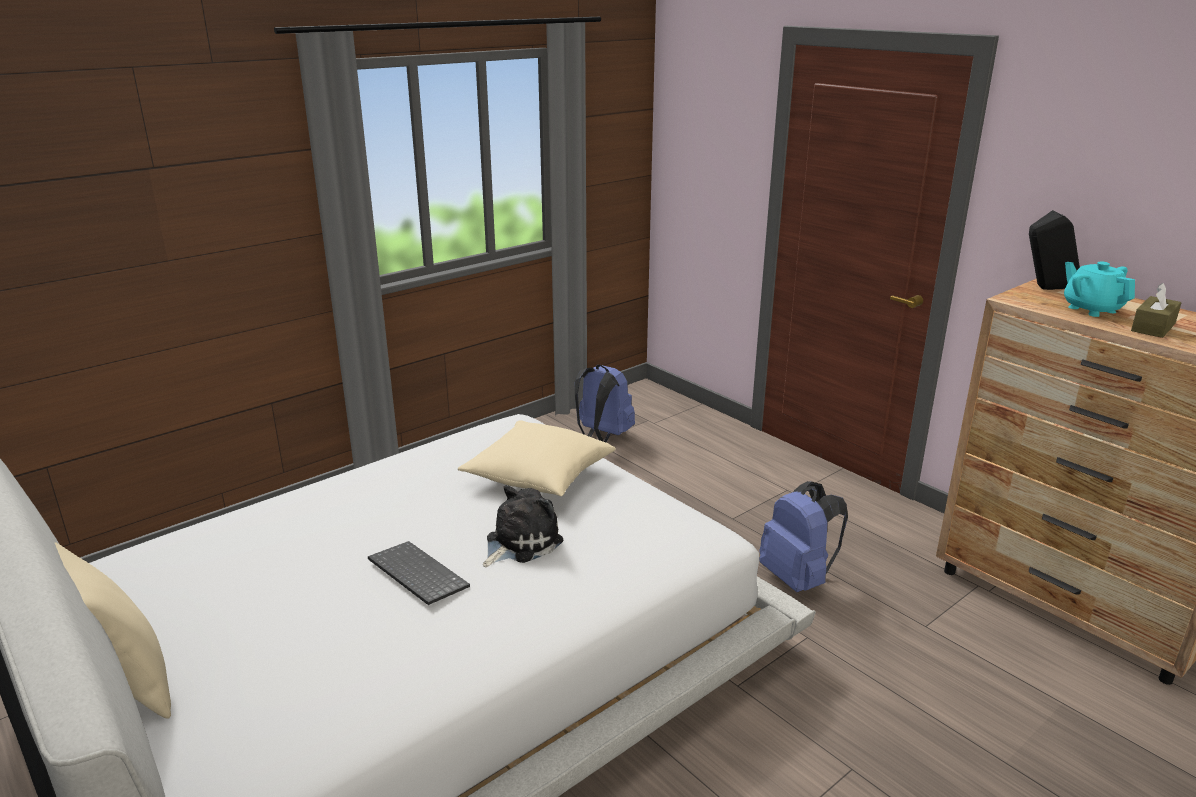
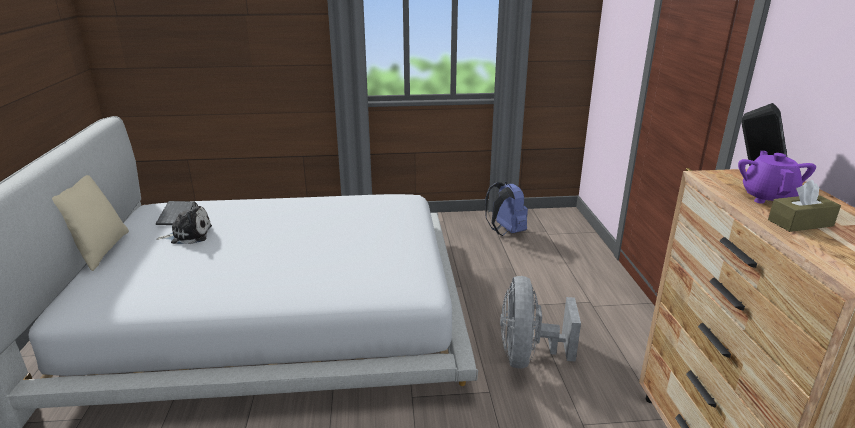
camera: 35 degrees right, 0 degrees up
keyboard [368,541,470,605] -> keyboard moved to [156,201,193,225]
beige pillow [458,420,616,496] -> none
plush toy [483,485,563,567] -> plush toy moved to [157,202,212,244]
blue backpack [759,481,848,592] -> grey fan [500,276,581,369]
turquoise teapot [1064,261,1135,317] -> purple teapot [738,151,816,204]

